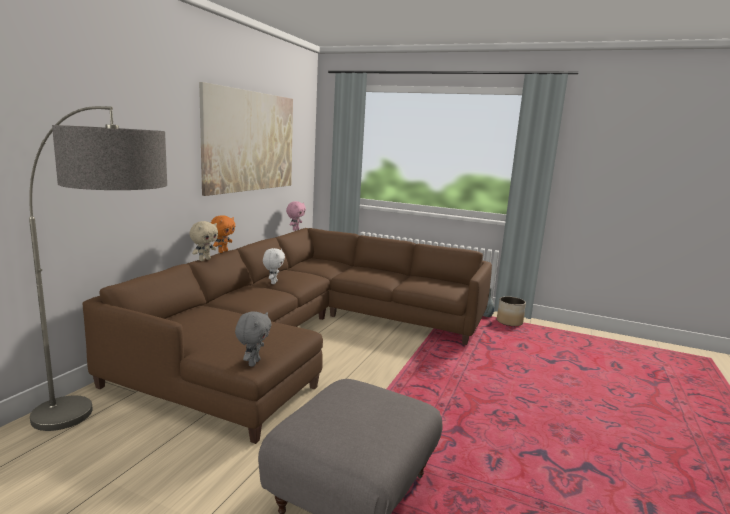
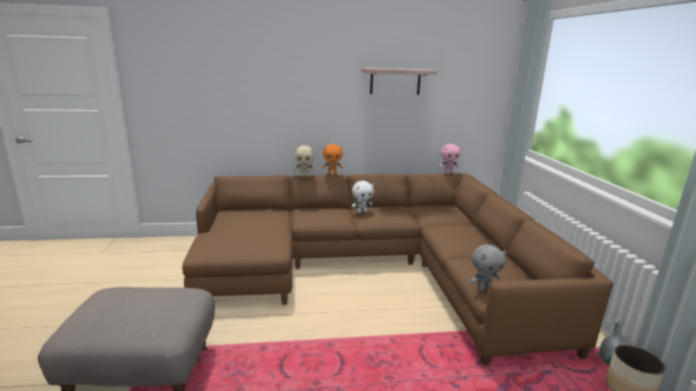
camera: 60 degrees right, 5 degrees up
floor lamp [29,106,167,431] -> none
picture [199,82,293,196] -> shelf [362,68,438,95]
grey plush toy [235,311,272,367] -> grey plush toy moved to [471,245,506,291]

